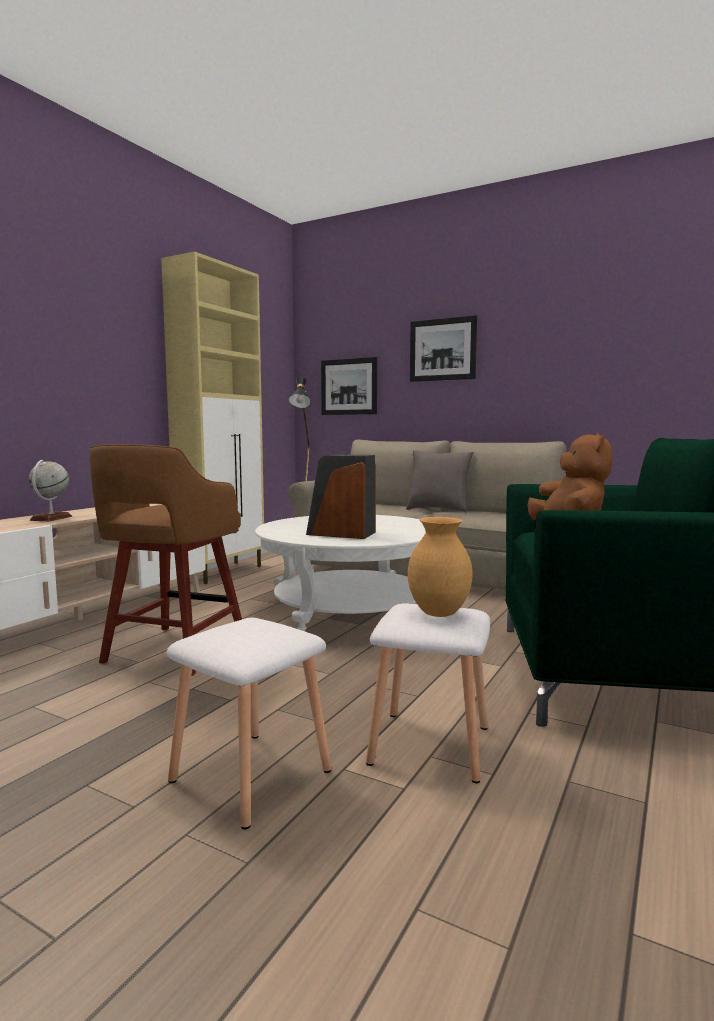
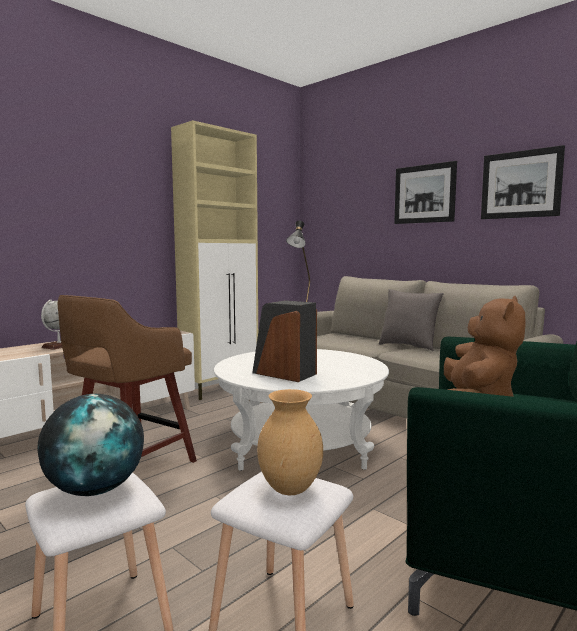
camera: 15 degrees right, 0 degrees up
picture [321,357,377,415] -> picture moved to [481,145,565,219]
none -> globe [38,394,144,496]

